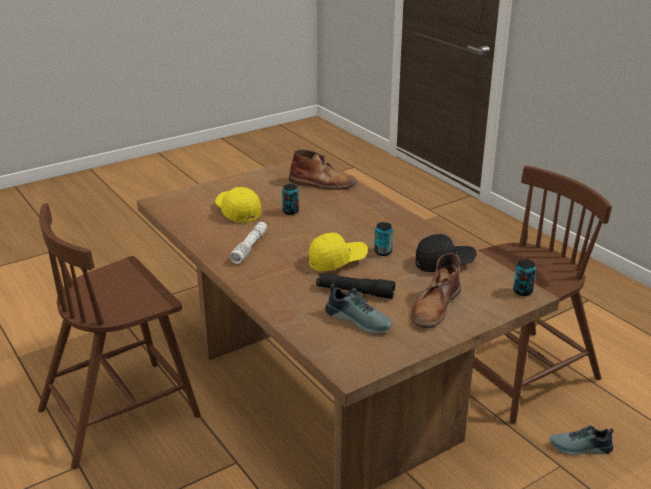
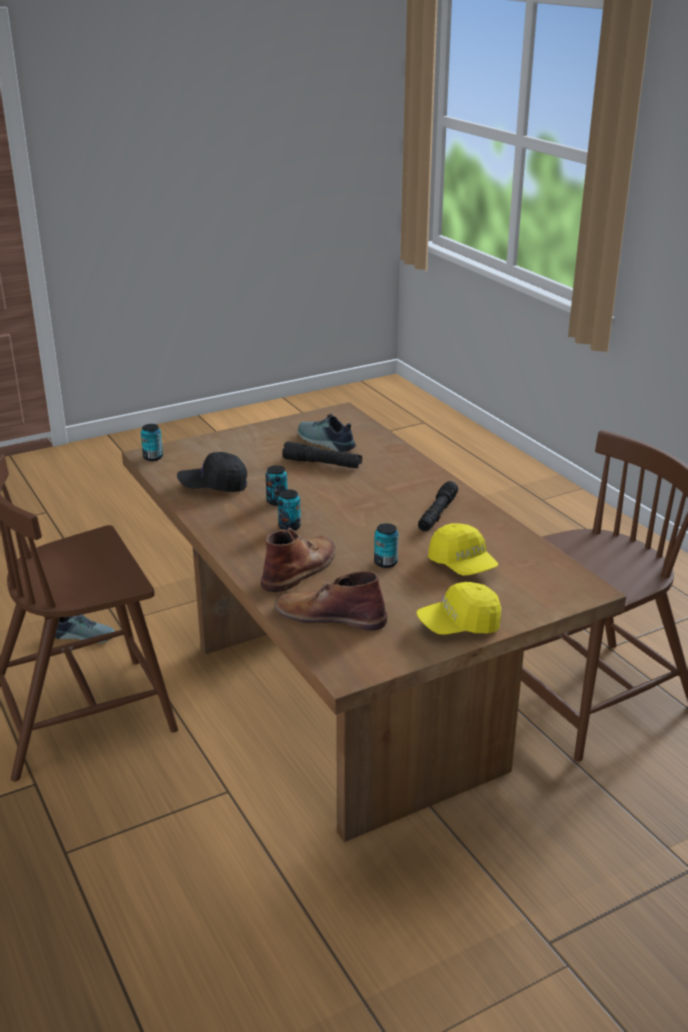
camera: 175 degrees left, 0 degrees up
white flashlight [230,222,267,264] -> black flashlight [418,481,458,531]
yellow cap [309,232,368,272] -> yellow cap moved to [417,582,501,635]
brown boot [411,253,461,328] -> brown boot moved to [261,528,336,592]
none -> can [278,490,301,531]

